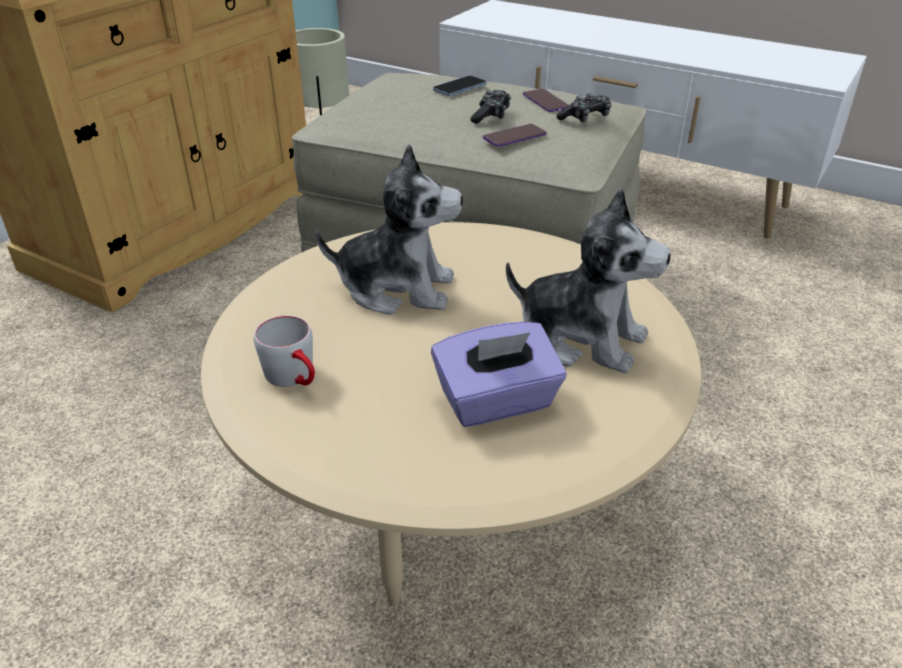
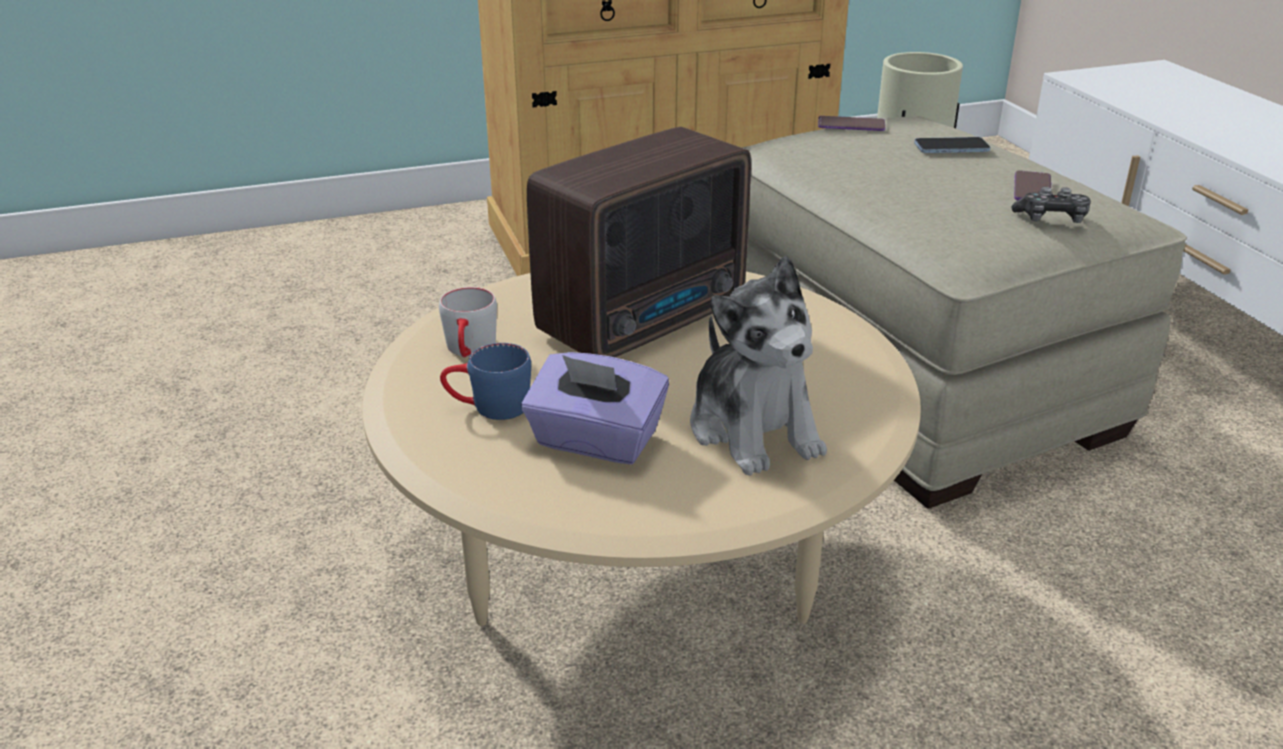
camera: 40 degrees right, 5 degrees down
plush toy [316,144,463,315] -> radio [527,127,751,357]
game controller [470,90,511,124] -> none
phone [483,124,547,147] -> phone moved to [818,116,885,131]
none -> blue mug [440,343,531,420]

